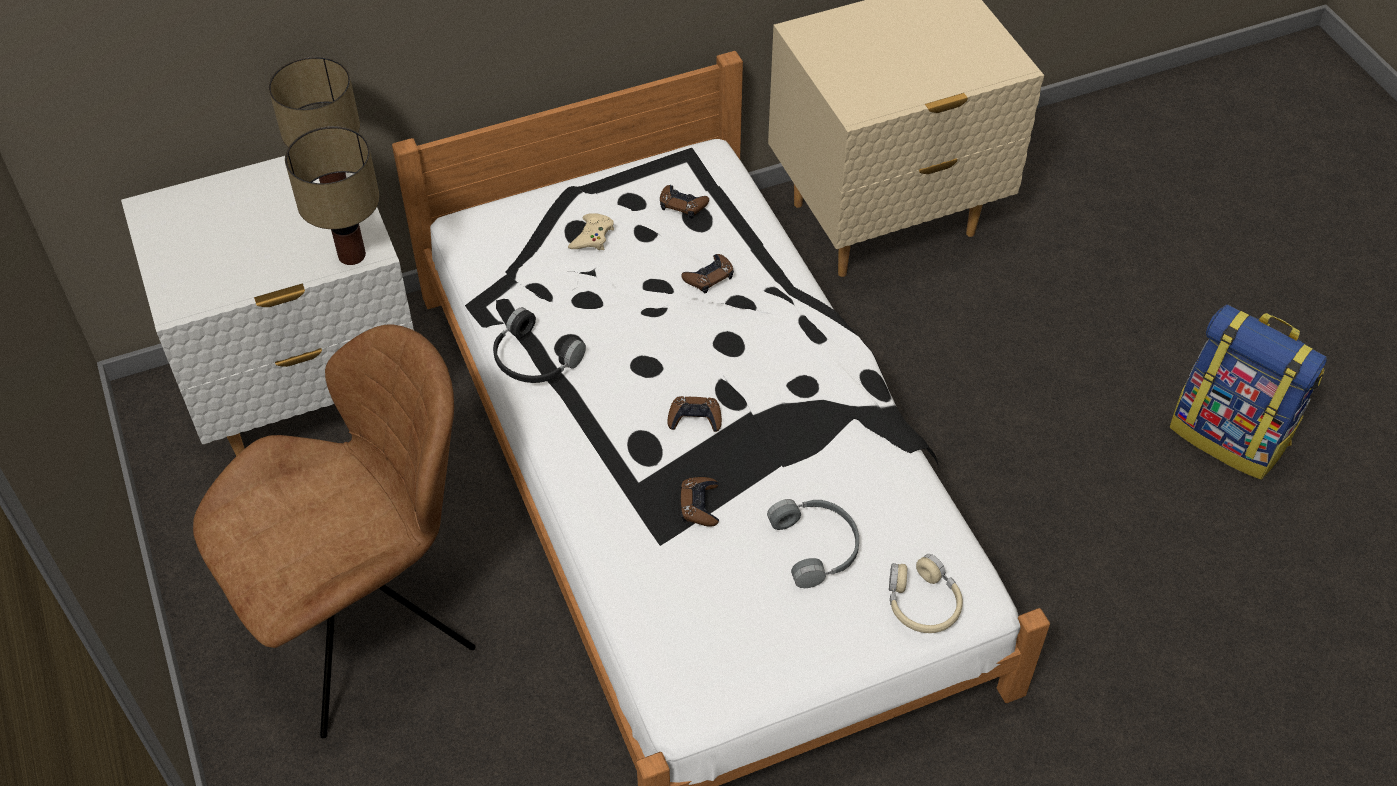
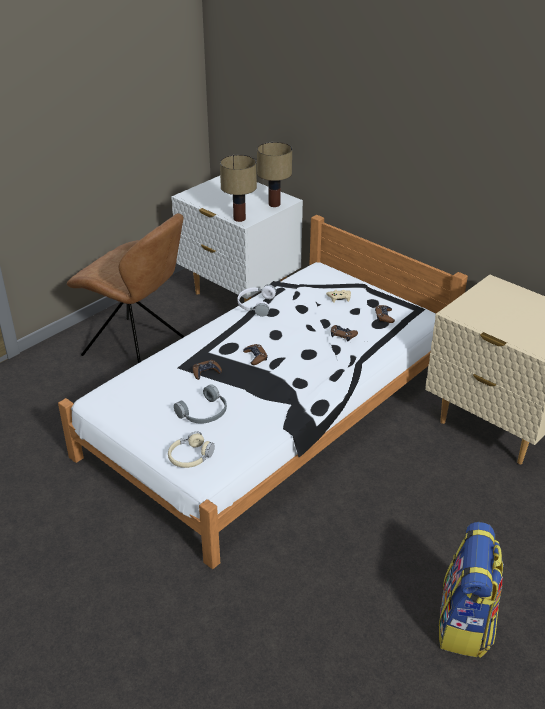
camera: 65 degrees right, 15 degrees down
black headphones [493,307,586,383] -> white headphones [237,284,276,317]

